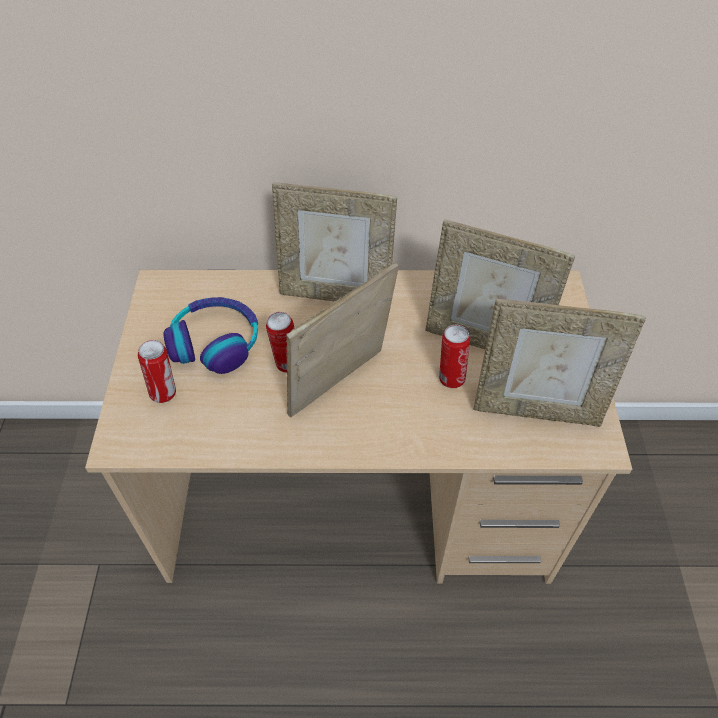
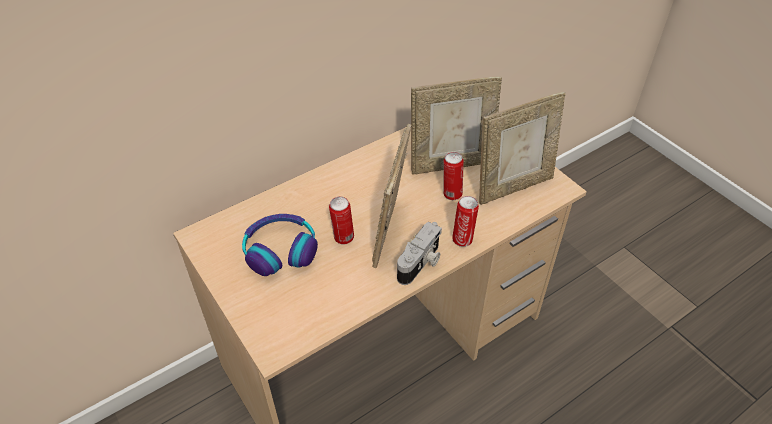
camera: 35 degrees left, 5 degrees down
can [138,340,176,403] -> can moved to [452,196,479,247]
picture frame [272,182,397,301] -> none
none -> camera [397,222,442,285]

